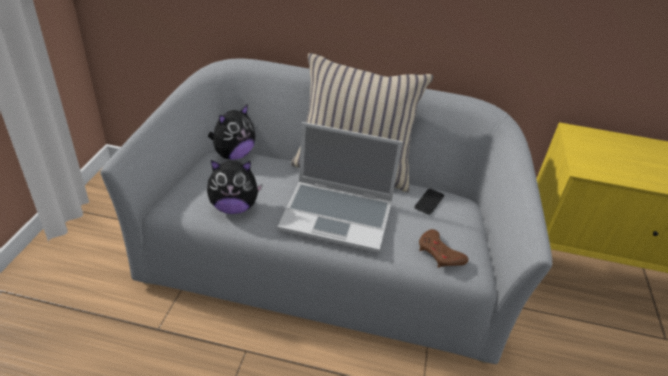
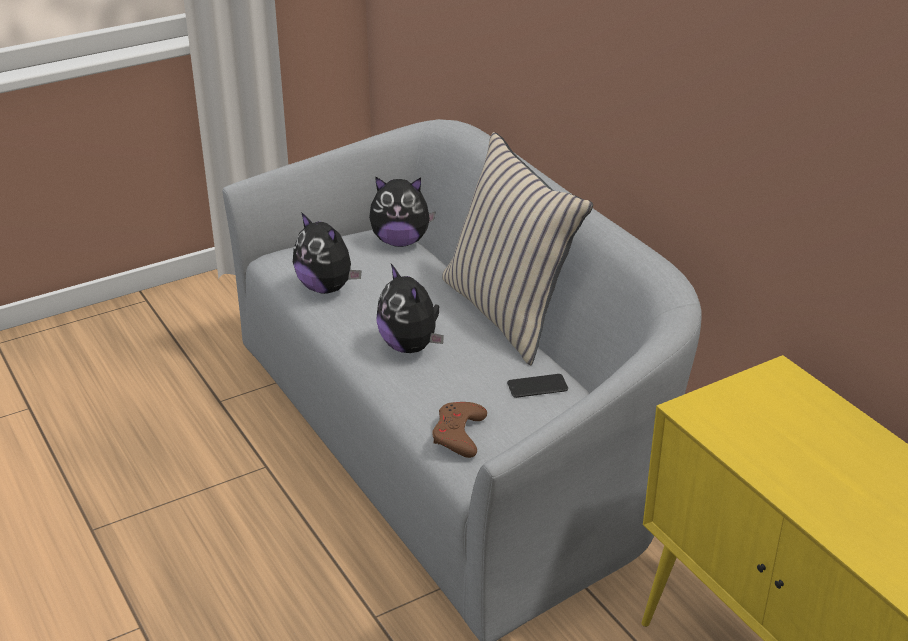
camera: 50 degrees right, 5 degrees down
laptop [277,122,403,253] -> plush toy [376,264,444,353]

